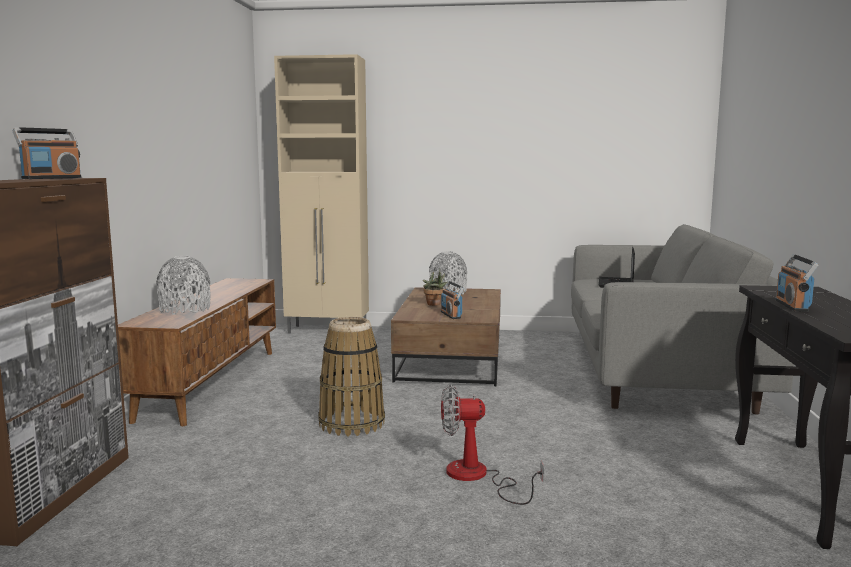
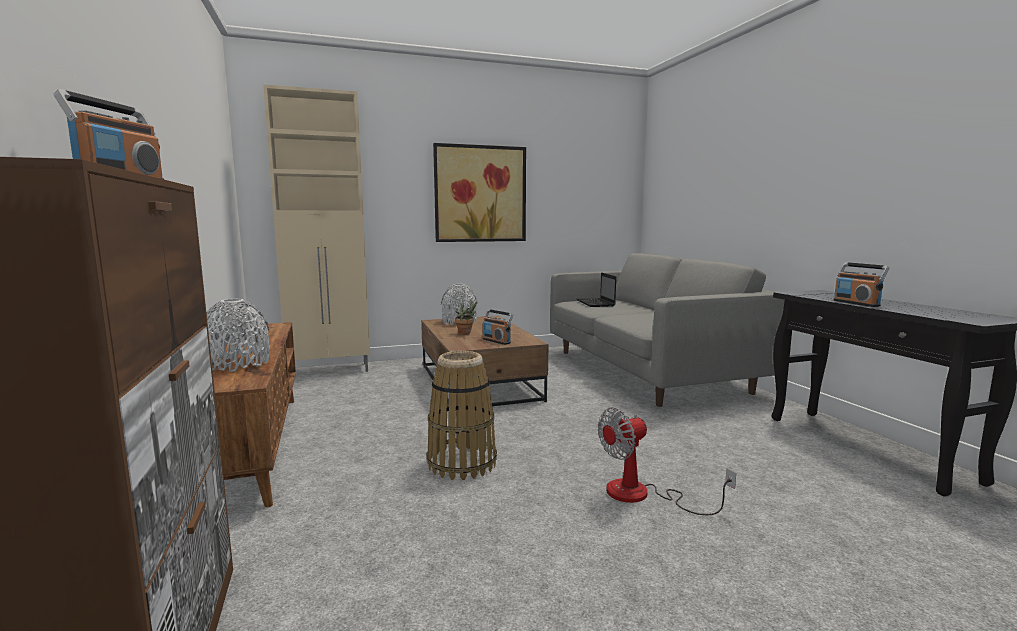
camera: 25 degrees left, 0 degrees up
none -> picture [433,143,526,242]

